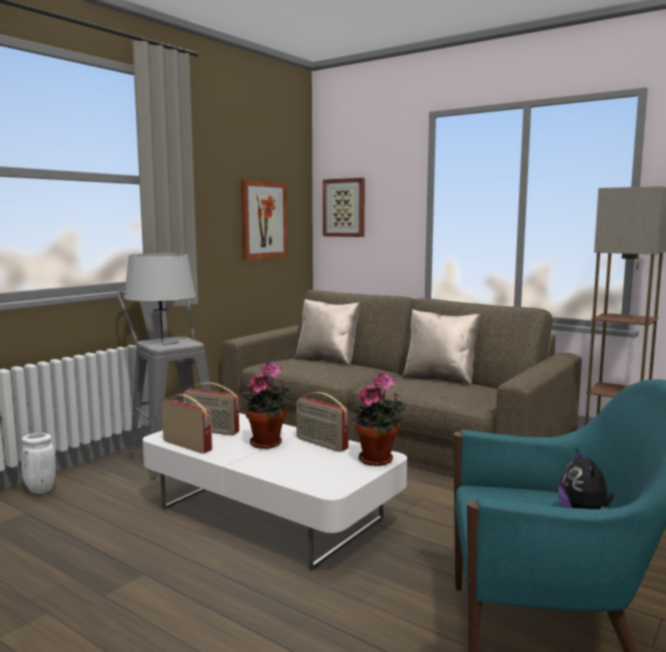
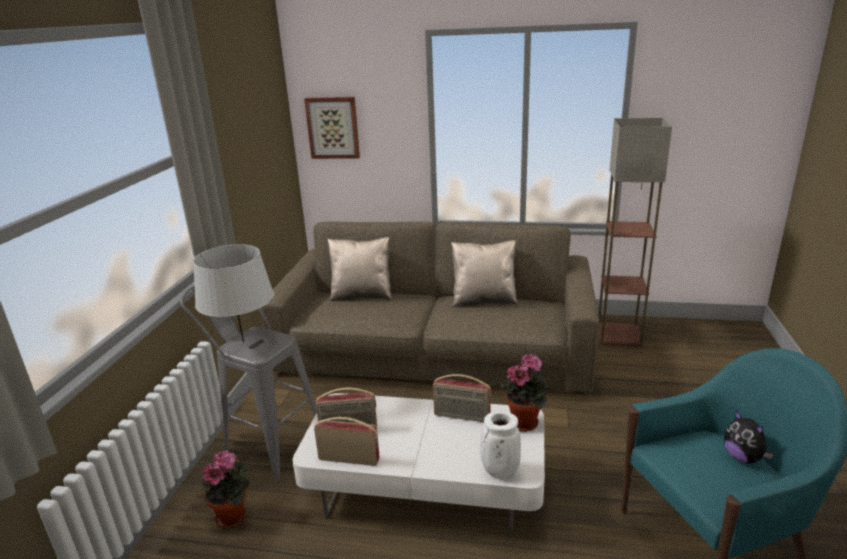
camera: 25 degrees left, 15 degrees up
white vase [21,433,56,494] -> white vase moved to [480,412,521,479]
picture [241,180,288,260] -> none
potted plant [245,362,292,449] -> potted plant moved to [202,450,249,528]

